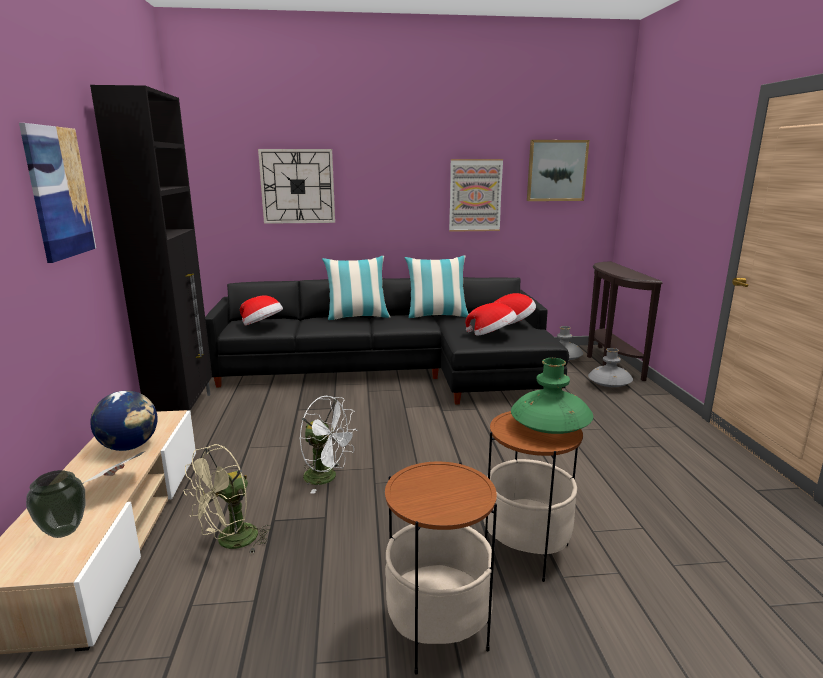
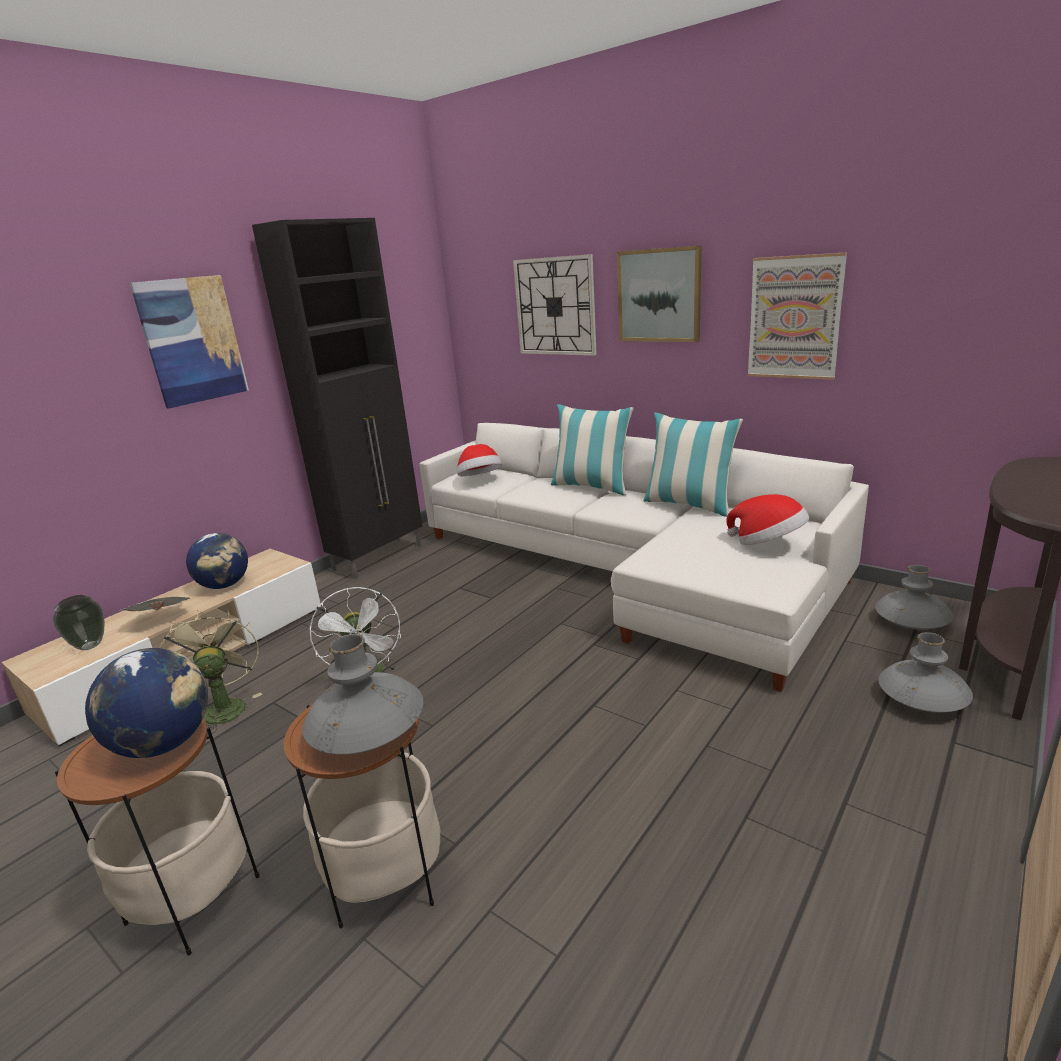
camera: 45 degrees right, 5 degrees up
beige fan [183,444,271,554] -> beige fan turned 75 degrees clockwise [160,610,262,734]
black sofa [205,277,569,404] -> white sofa [419,423,869,692]
hat [465,303,517,336] -> none
green vase [511,358,593,434] -> grey vase [302,634,423,755]
picture [527,140,589,201] -> picture moved to [617,245,702,342]
none -> globe [85,648,208,758]

